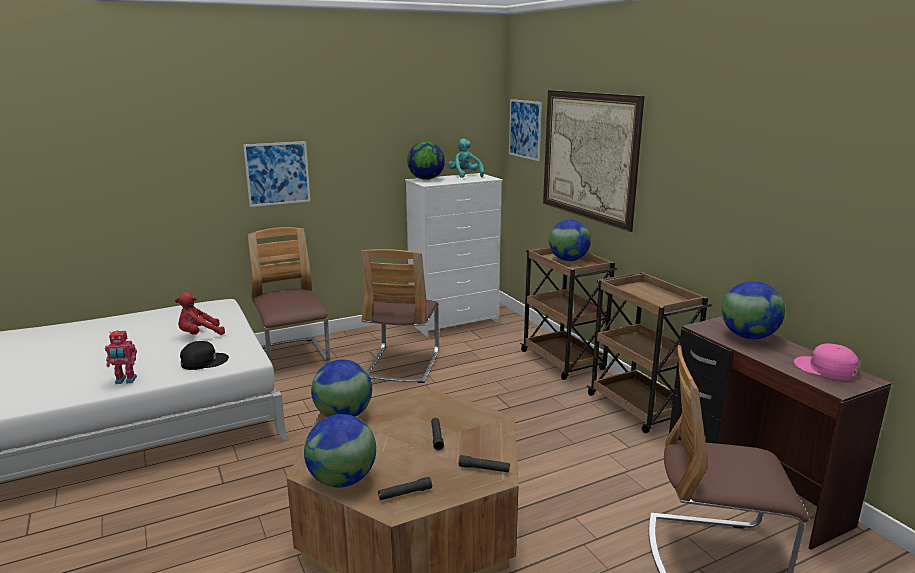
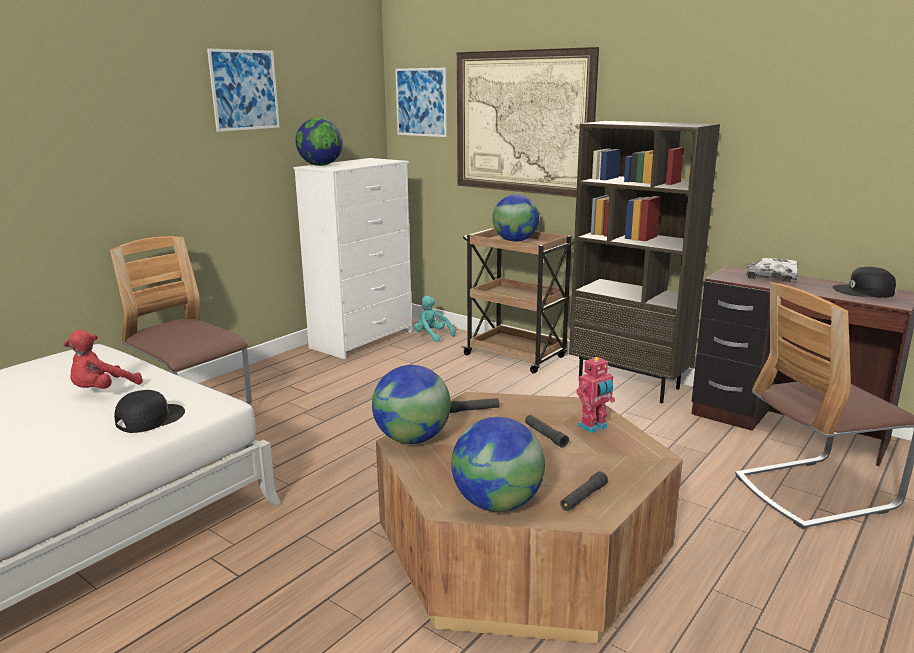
camera: 25 degrees left, 0 degrees up
toy robot [105,330,137,384] -> toy robot moved to [576,356,615,434]
picture [243,141,310,207] -> picture moved to [207,49,280,132]
chair [361,249,439,383] -> none
turquoise plush toy [448,139,484,178] -> turquoise plush toy moved to [414,296,455,342]
black flashlight [459,455,510,472] -> black flashlight moved to [450,398,500,413]
brown cart [587,272,712,433] -> brown bookcase [569,121,720,403]
globe [721,281,785,339] -> toy truck [746,258,798,282]
pink cap [794,343,859,380] -> black cap [832,267,896,297]

